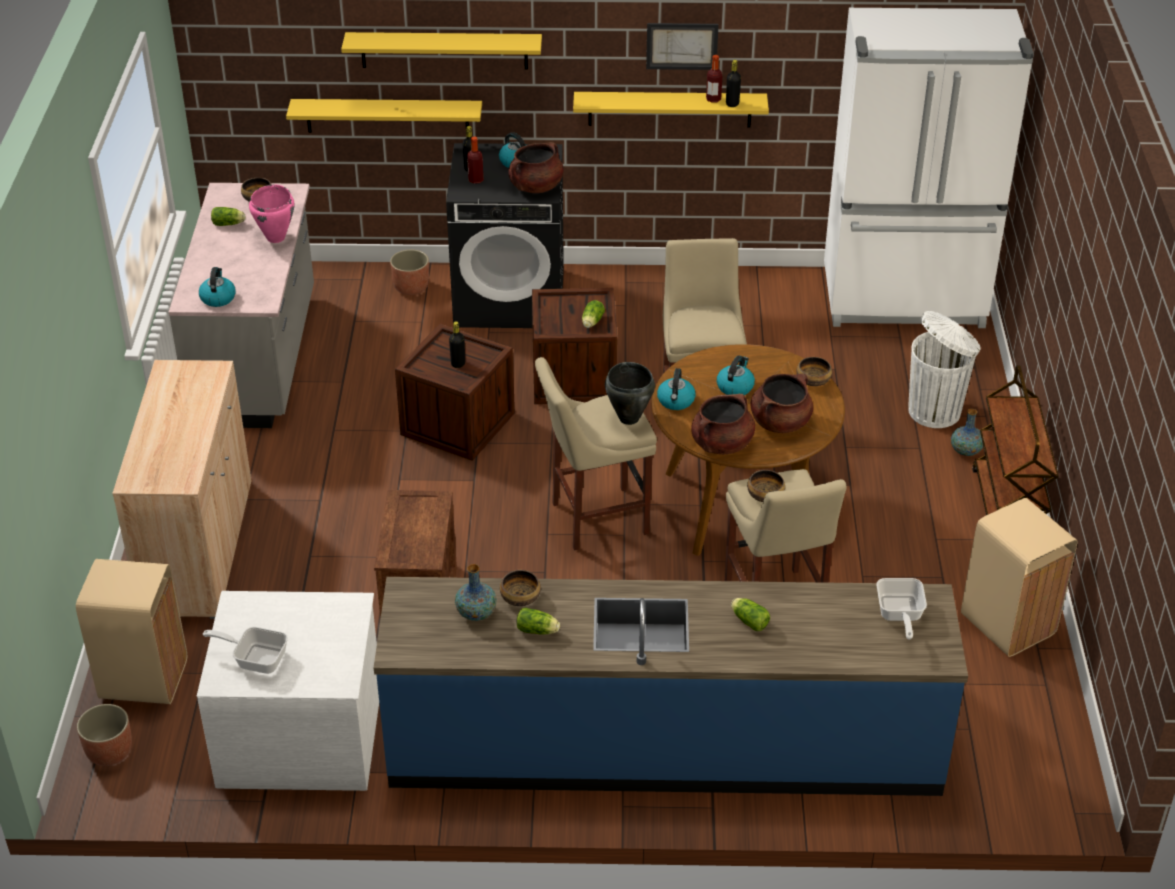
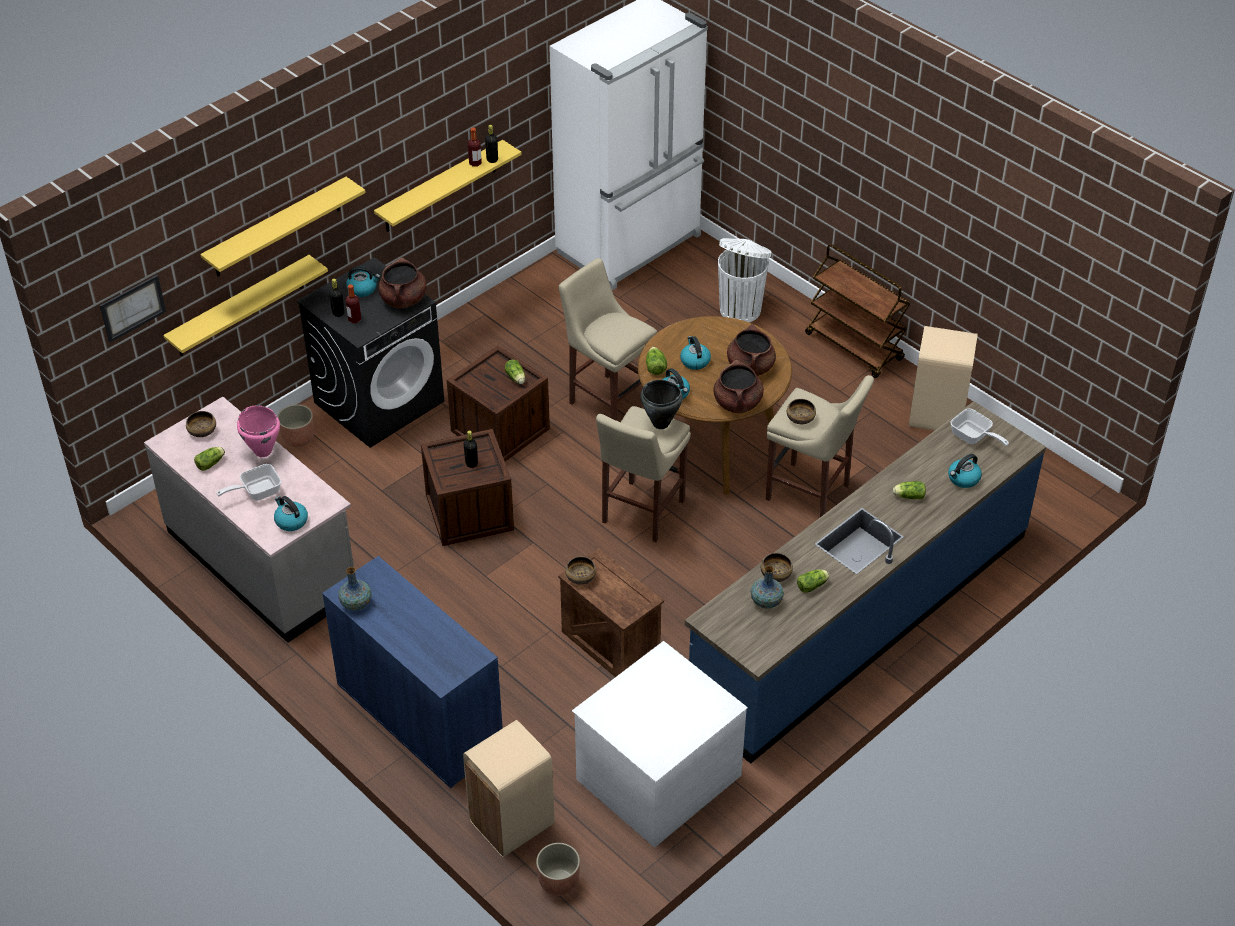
camera: 45 degrees left, 5 degrees up
beige cabinet [112,360,252,619] -> blue cabinet [322,556,503,789]
frying pan [203,627,288,674] -> frying pan moved to [216,464,281,501]
picture [646,23,719,70] -> picture moved to [100,275,166,342]
bowl [797,357,832,386] -> bowl moved to [565,556,596,585]
vase [951,409,983,456] -> vase moved to [338,567,372,611]
none -> lettuce [646,347,667,375]
none -> kettle [948,454,982,488]

